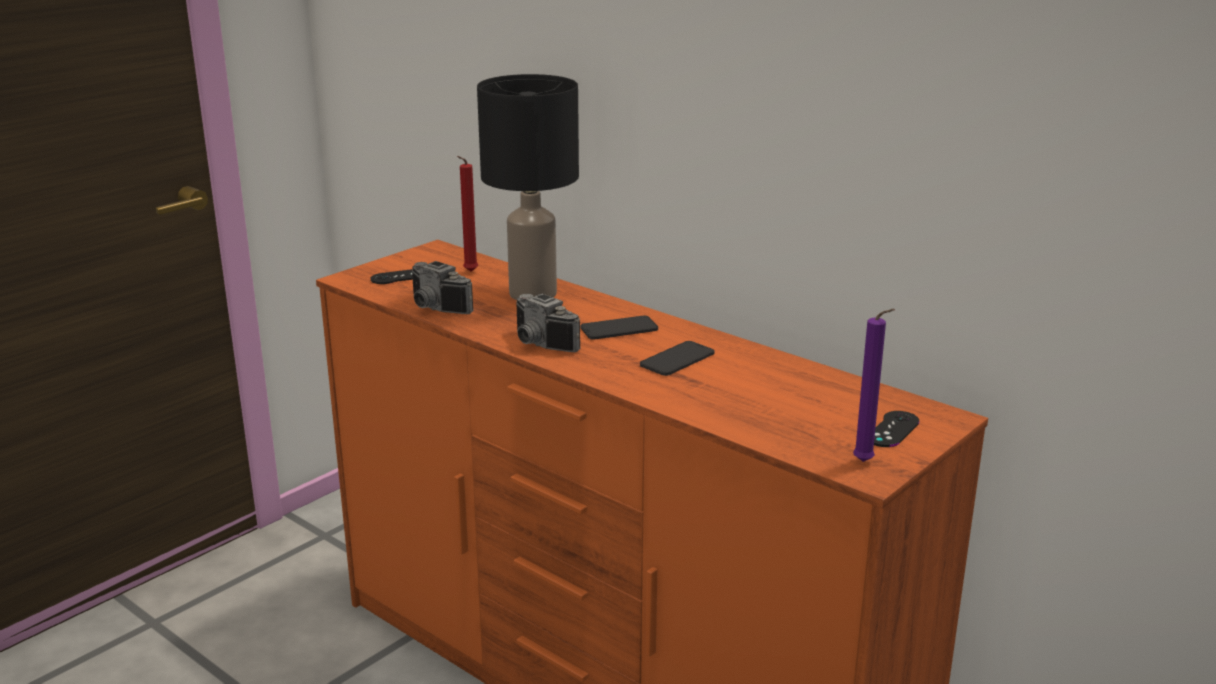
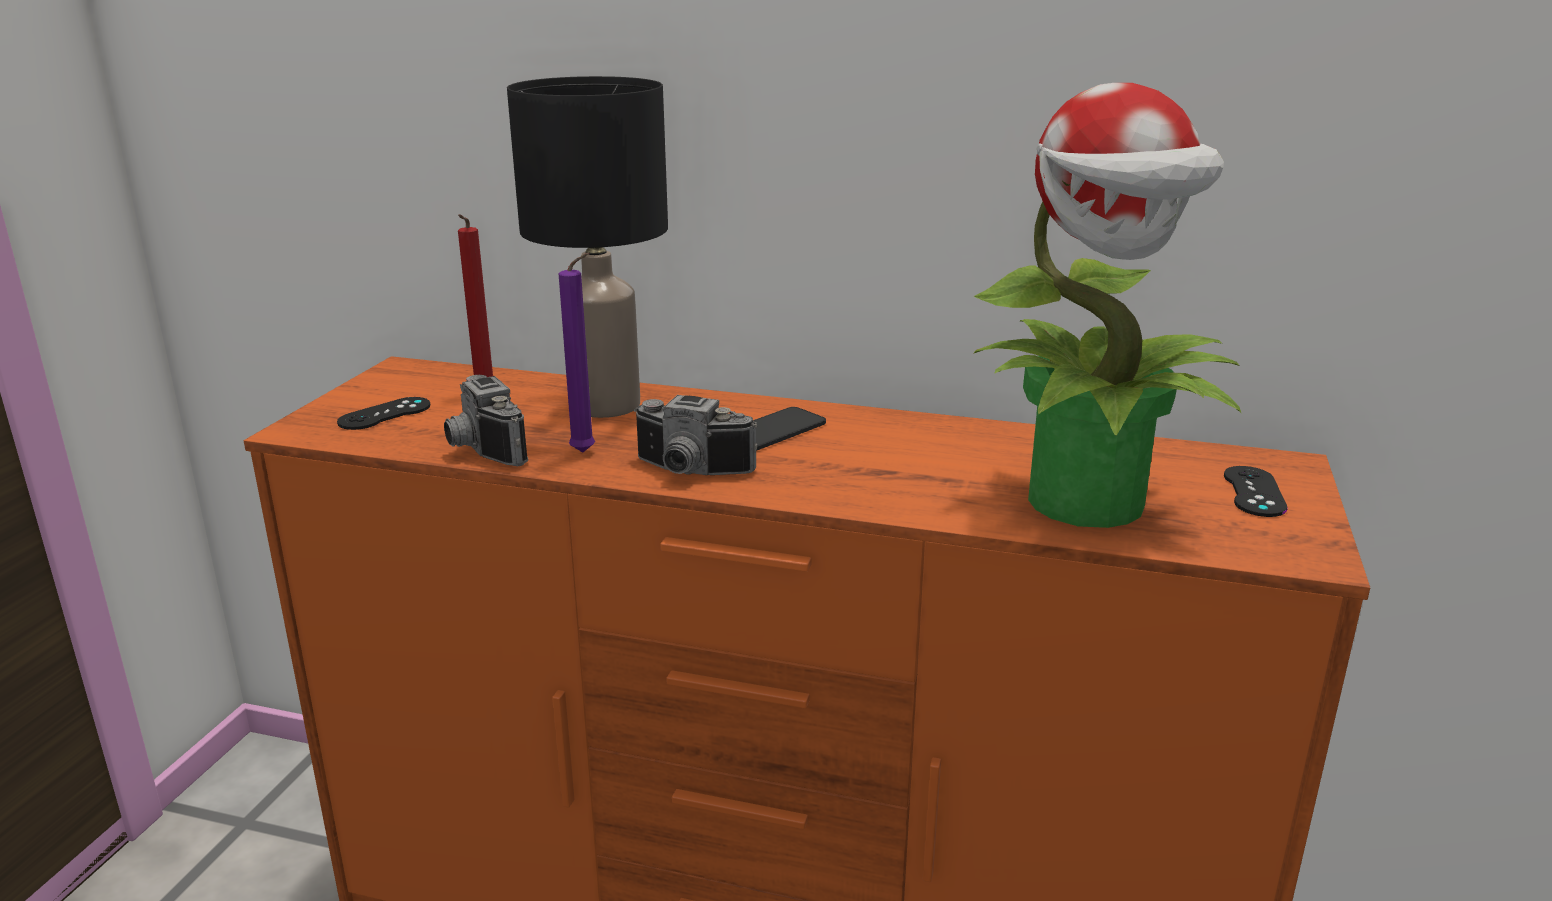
camera: 25 degrees left, 0 degrees up
camera [412,261,474,314] -> camera turned 45 degrees clockwise [444,375,528,466]
phone [640,341,715,376] -> none
purple candle [853,309,895,462] -> purple candle moved to [559,252,595,452]
none -> potted plant [973,83,1241,528]

